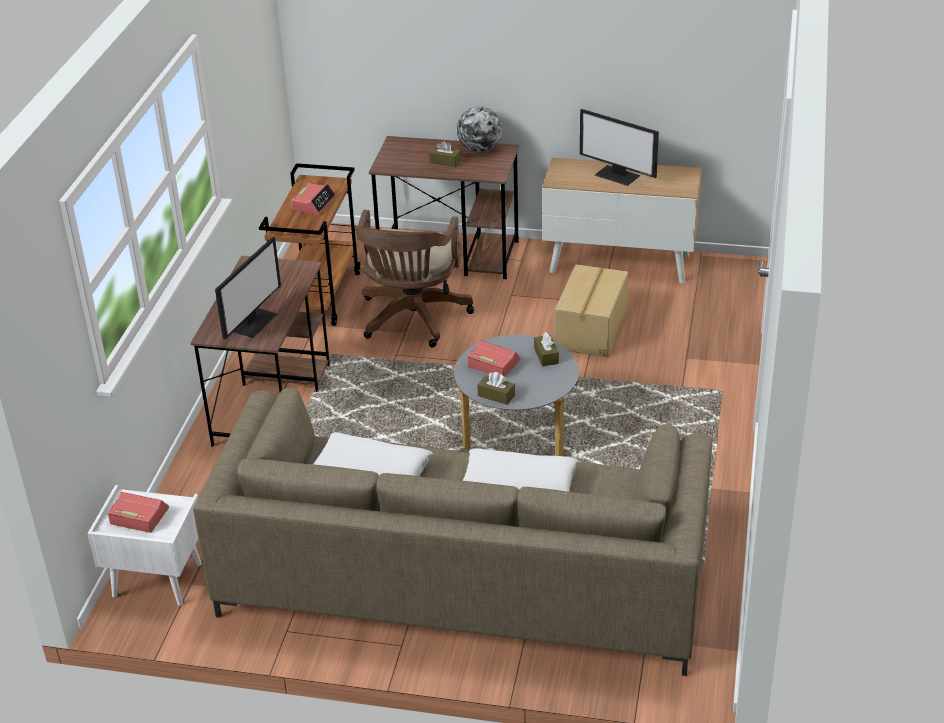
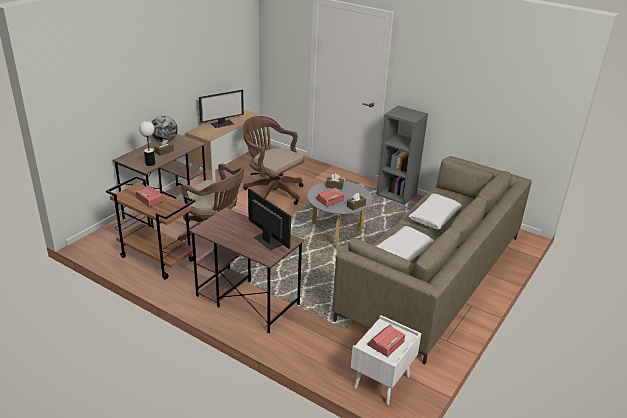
camera: 70 degrees left, 5 degrees down
cardboard box [554,264,628,357] -> brown office chair [243,116,304,205]
none -> table lamp [139,121,155,166]
none -> grey bookcase [376,105,428,205]

